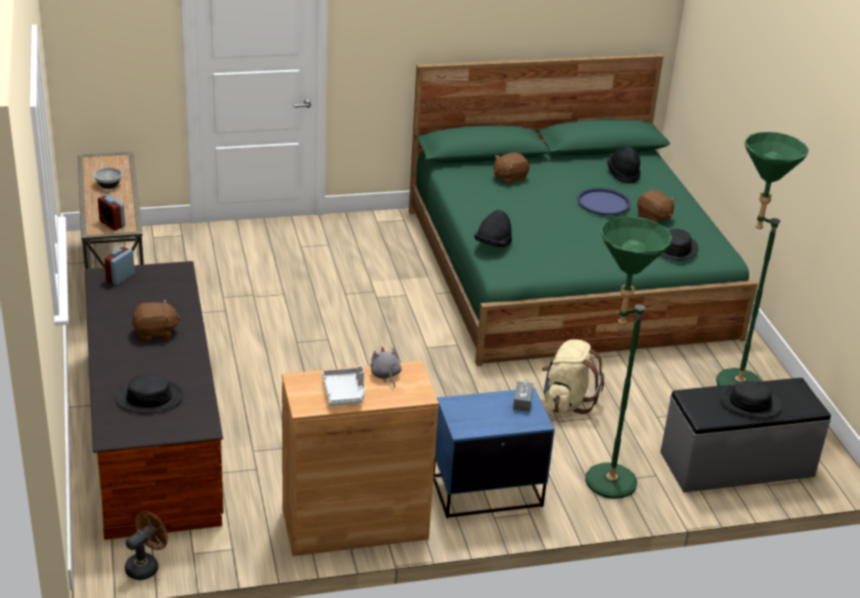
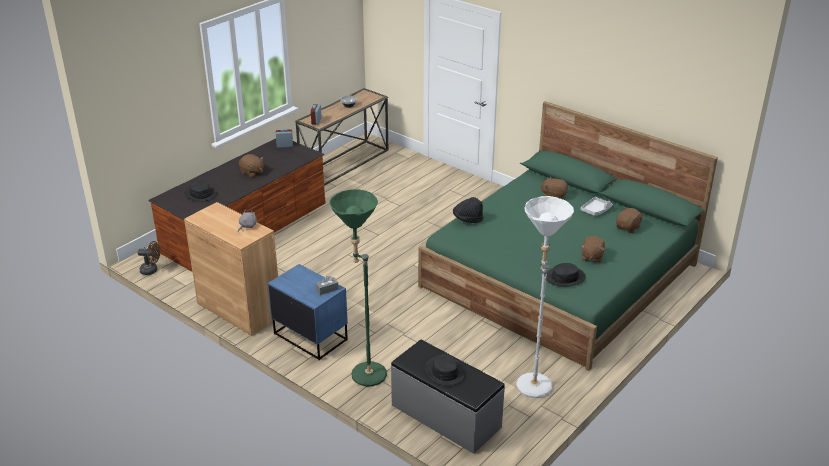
camera: 55 degrees right, 0 degrees up
grey tray [322,366,365,406] -> grey tray moved to [580,197,613,216]
beige backpack [542,339,604,414] -> none
blue tray [577,188,631,215] -> none
black hat [607,147,640,183] -> brown plush toy [616,207,644,233]
green floor lamp [716,132,809,386] -> white floor lamp [516,196,574,398]

